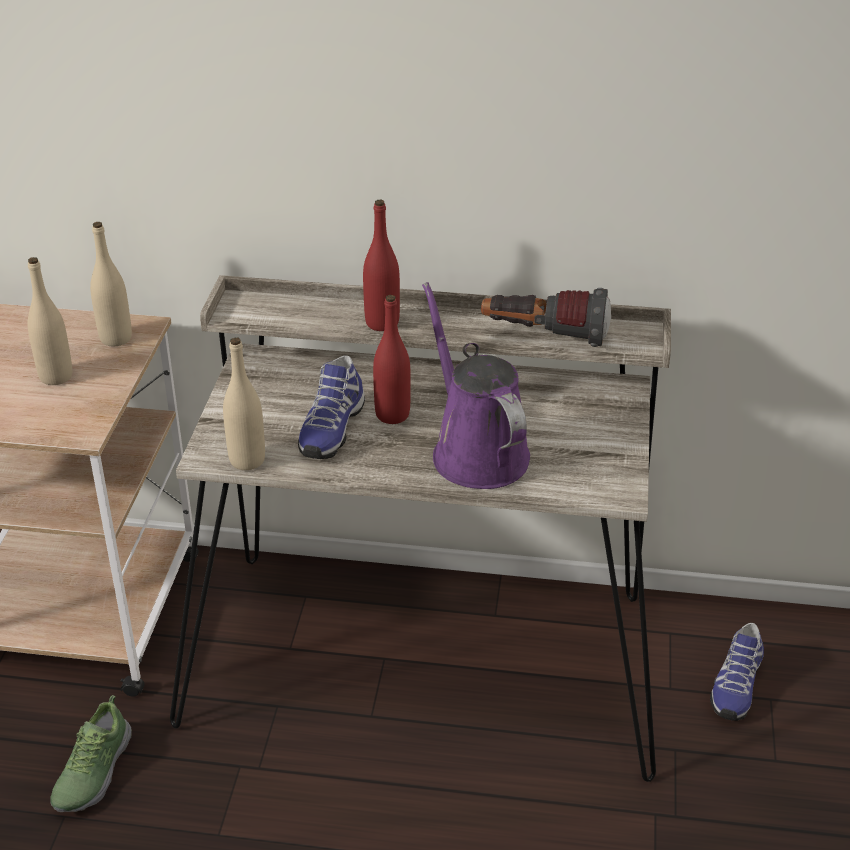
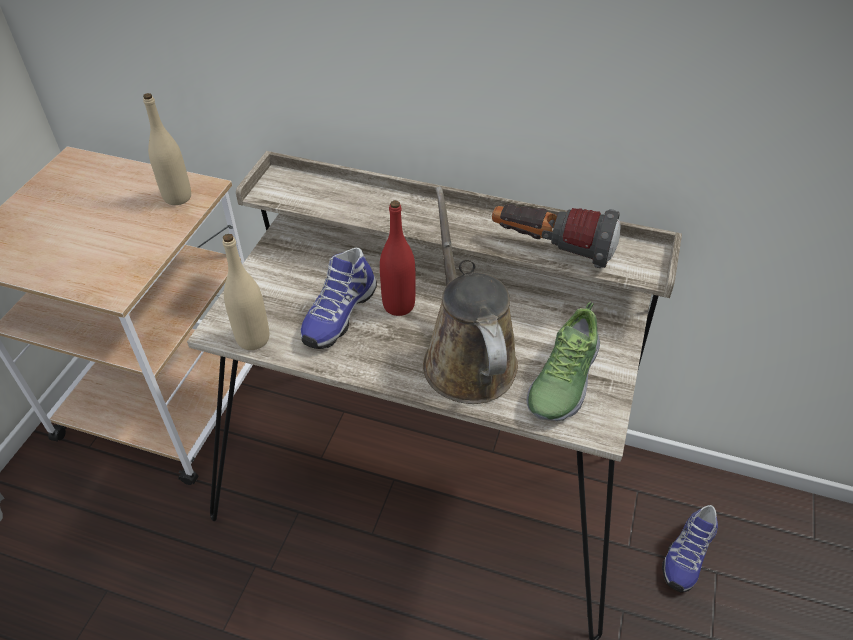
camera: 10 degrees right, 10 degrees up
beige bottle [28,257,72,385] -> none
shoe [50,695,132,812] -> shoe moved to [526,302,600,421]
red bottle [363,199,400,331] -> none
purple watering can [422,282,530,489] -> brown watering can [423,186,518,404]

